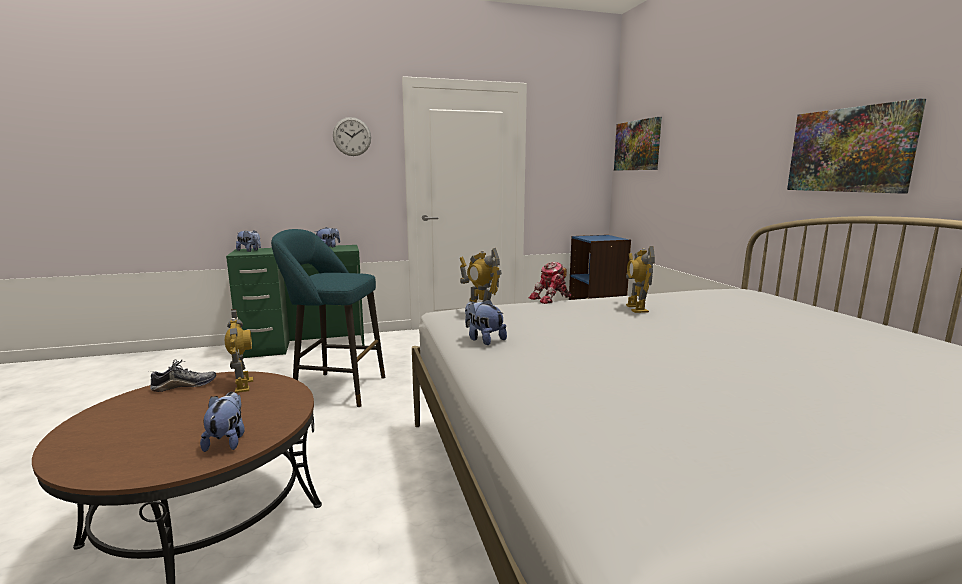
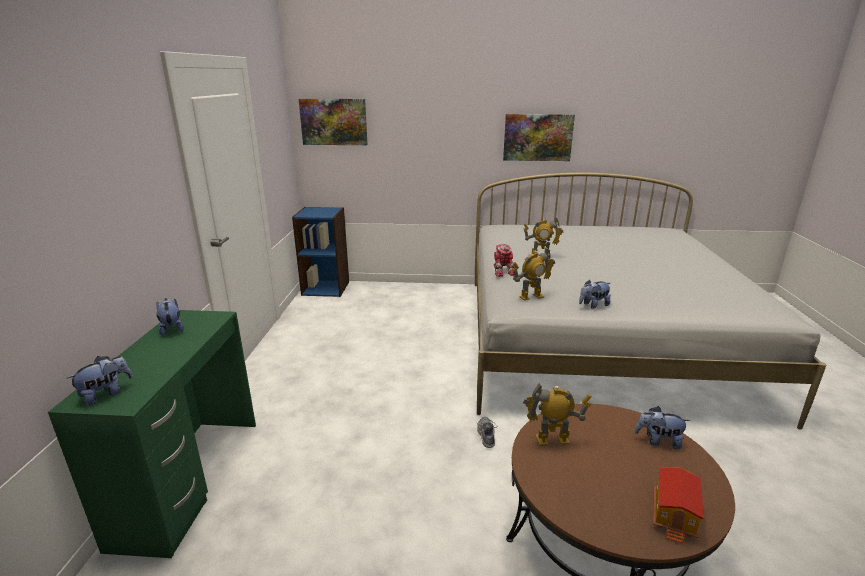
camera: 70 degrees left, 10 degrees up
shoe [150,359,216,392] -> shoe moved to [477,417,497,448]
turquoise stool [271,229,385,407] -> none
wall clock [333,117,371,156] -> none
none -> toy house [653,467,704,544]

